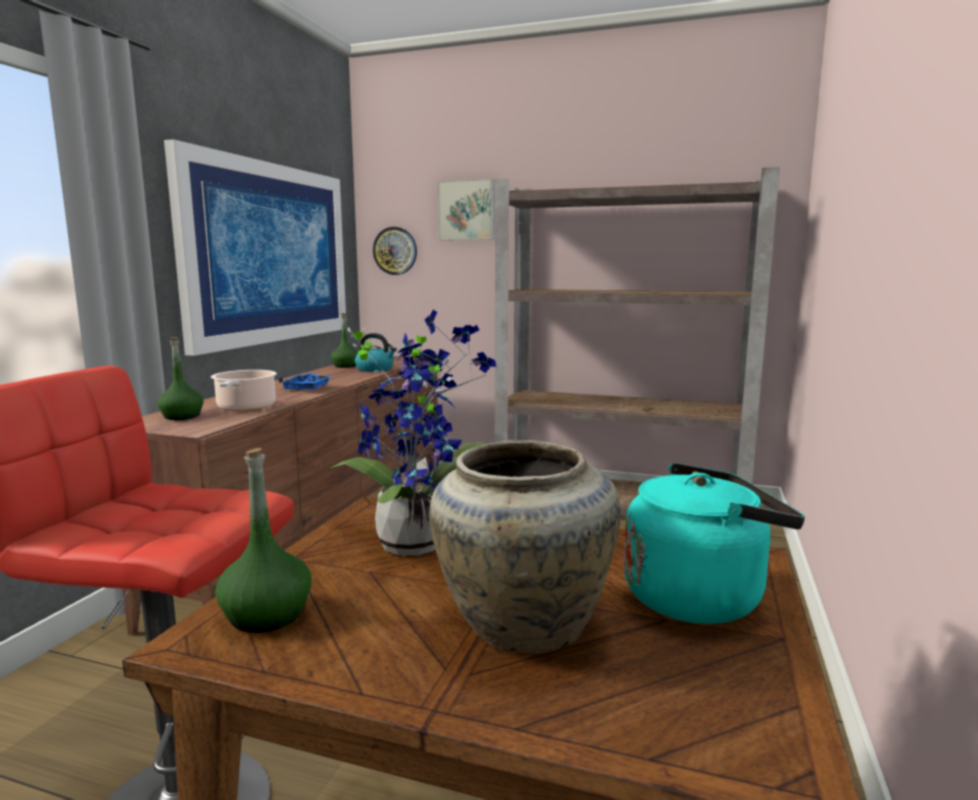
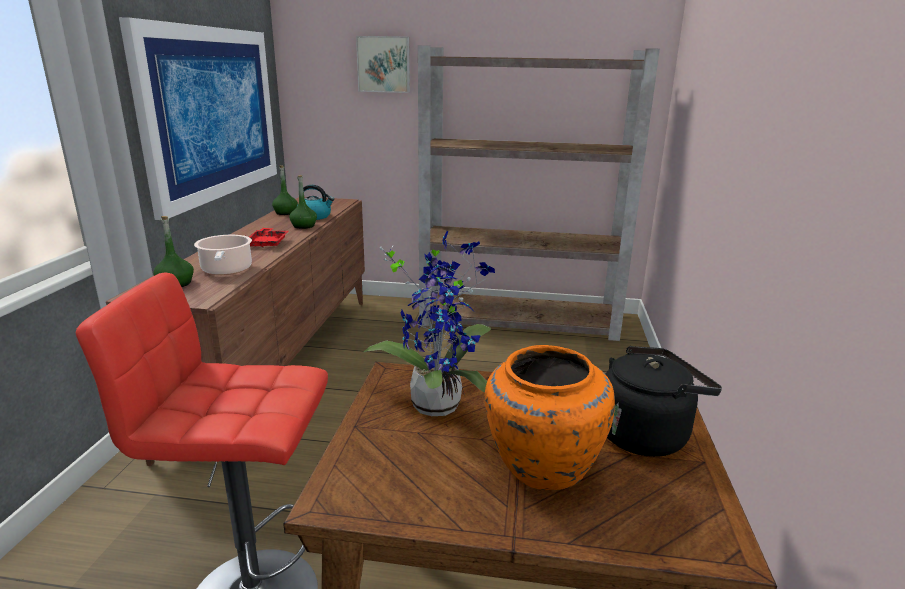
camera: 10 degrees left, 10 degrees up
green bottle [215,448,312,633] -> green bottle moved to [289,175,317,229]
blue tray [278,373,334,391] -> red tray [245,228,288,248]
wall clock [373,227,417,275] -> none
beige vase [429,440,621,654] -> orange vase [485,345,615,490]
turquoise kettle [624,463,805,624] -> black kettle [605,346,722,457]

